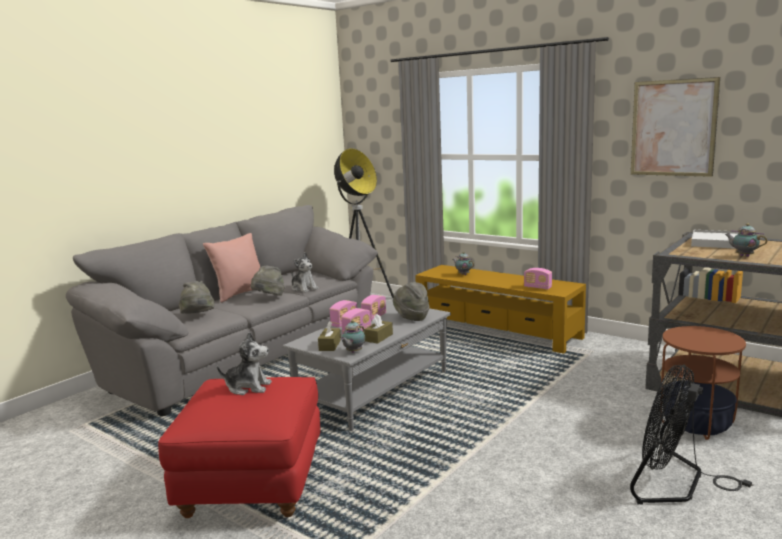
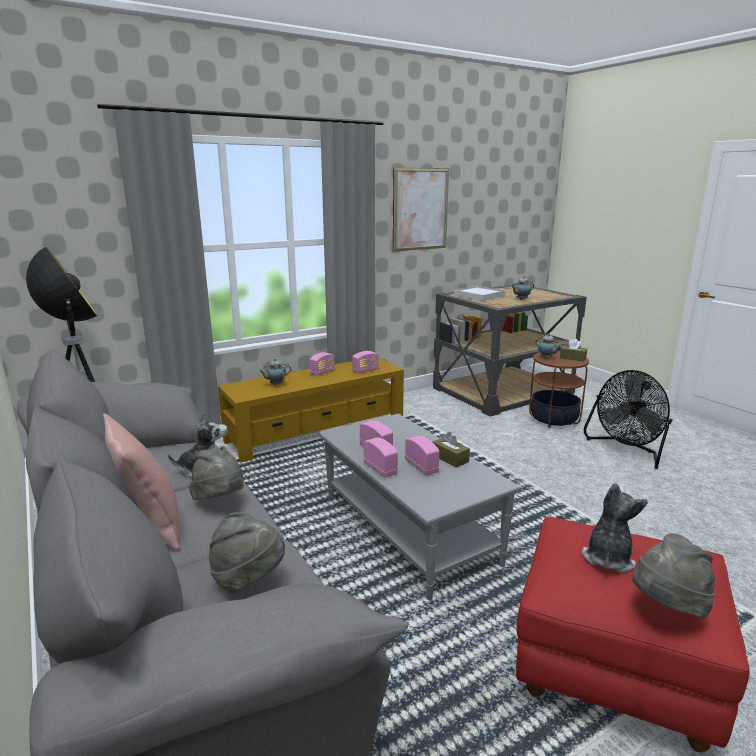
camera: 70 degrees left, 5 degrees up
brown tissue box [318,321,341,351] -> brown tissue box moved to [560,339,587,361]
teapot [340,320,365,353] -> teapot moved to [535,333,562,359]
grey hat [393,282,429,321] -> grey hat moved to [632,533,715,618]
none -> radio [309,352,335,376]

